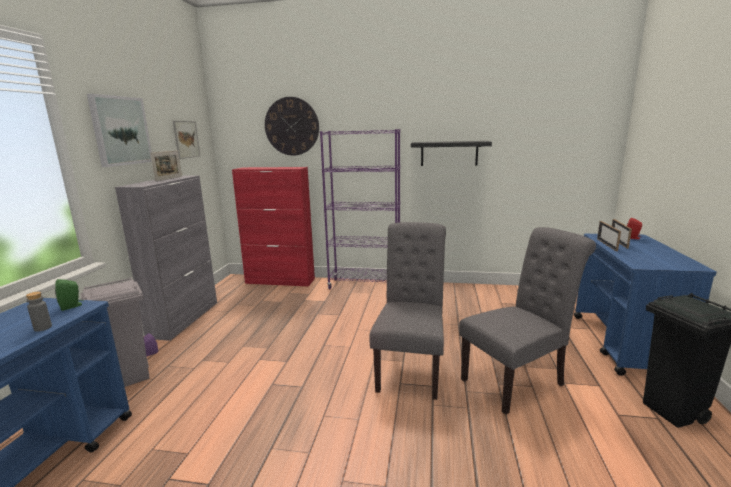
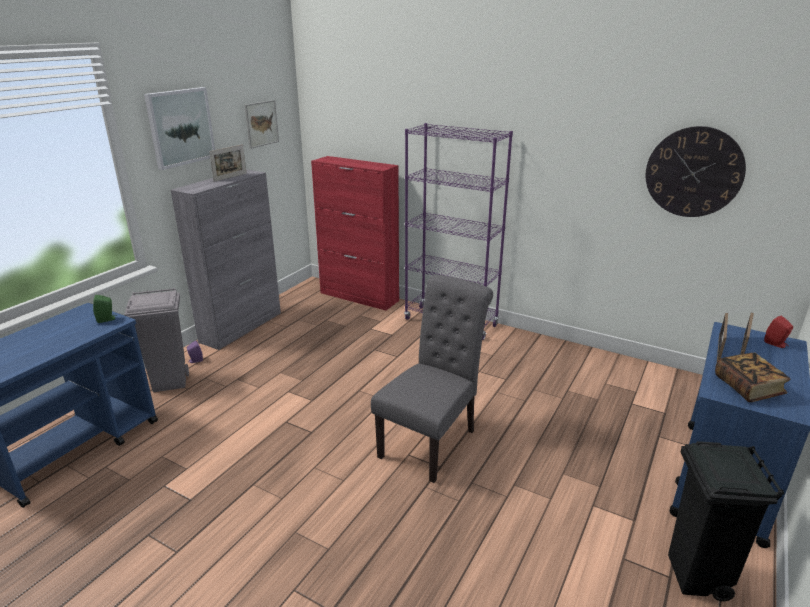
camera: 20 degrees right, 10 degrees up
grey bottle [26,291,52,332] -> none
wall clock [265,97,319,156] -> wall clock moved to [646,126,746,217]
black shelf [411,141,492,166] -> none
grey chair [459,227,596,415] -> none
none -> book [715,353,790,402]

